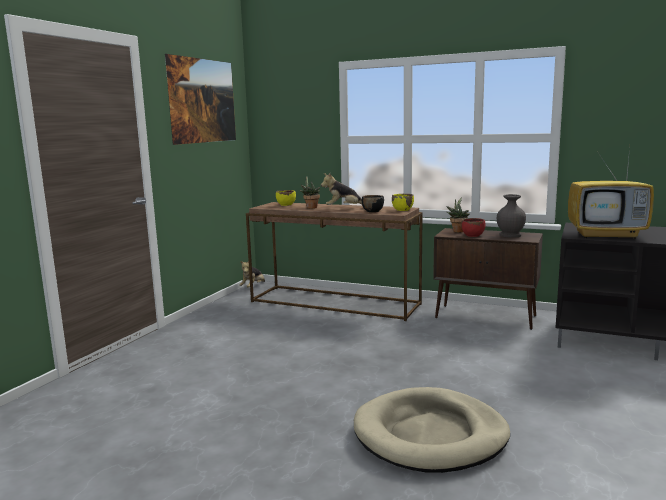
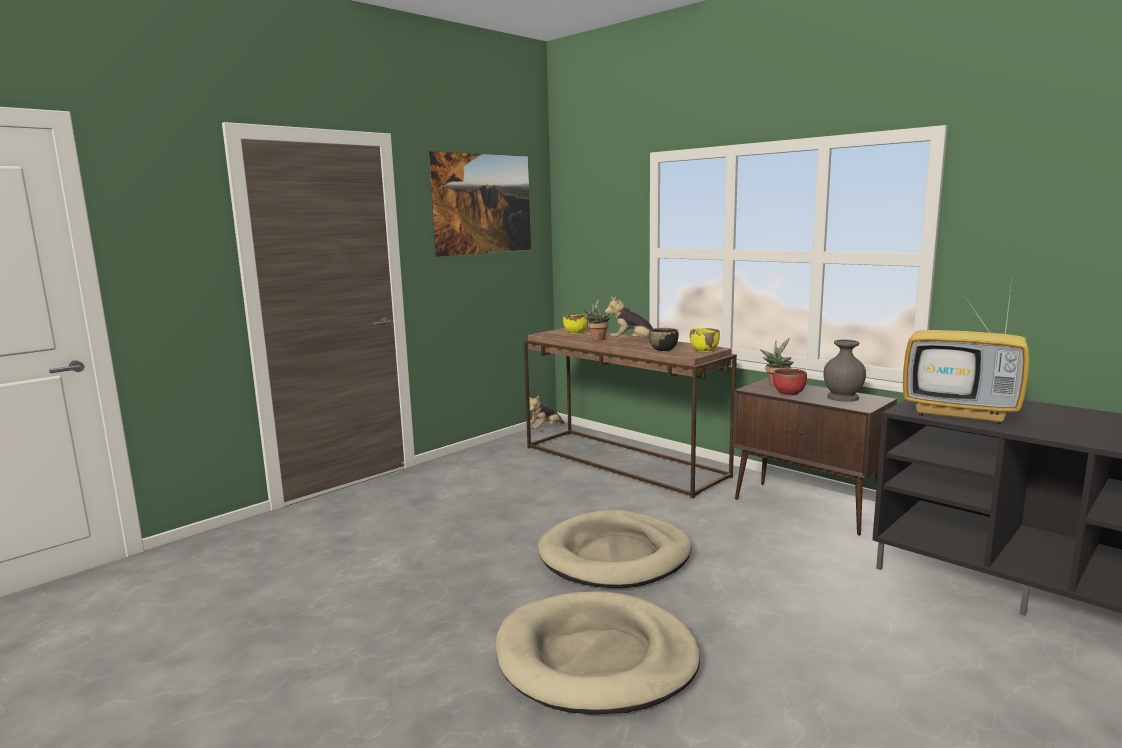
camera: 20 degrees right, 0 degrees up
none -> beige dog bed [538,510,692,588]

